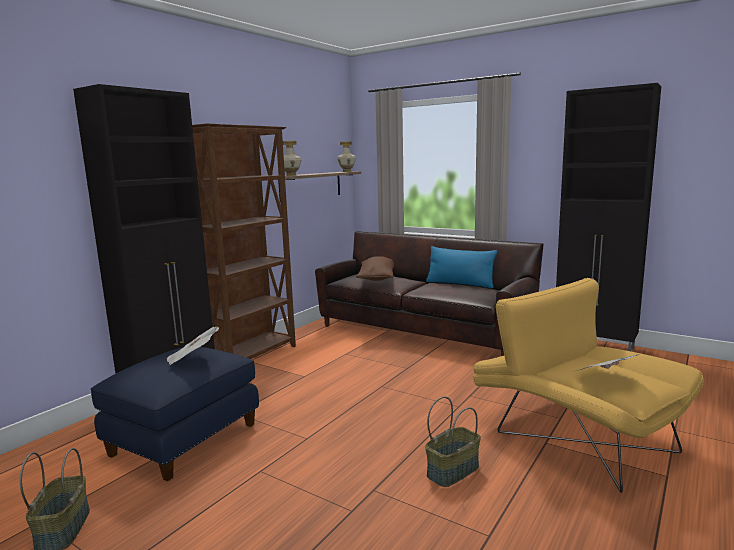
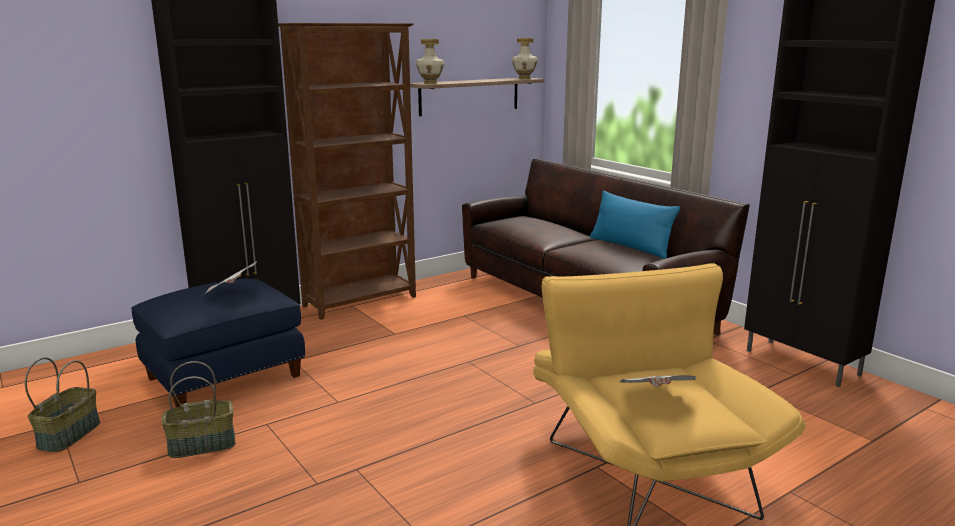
camera: 20 degrees right, 5 degrees up
brown pillow [356,256,394,281] -> none
basket [425,396,481,487] -> basket moved to [162,361,235,458]

